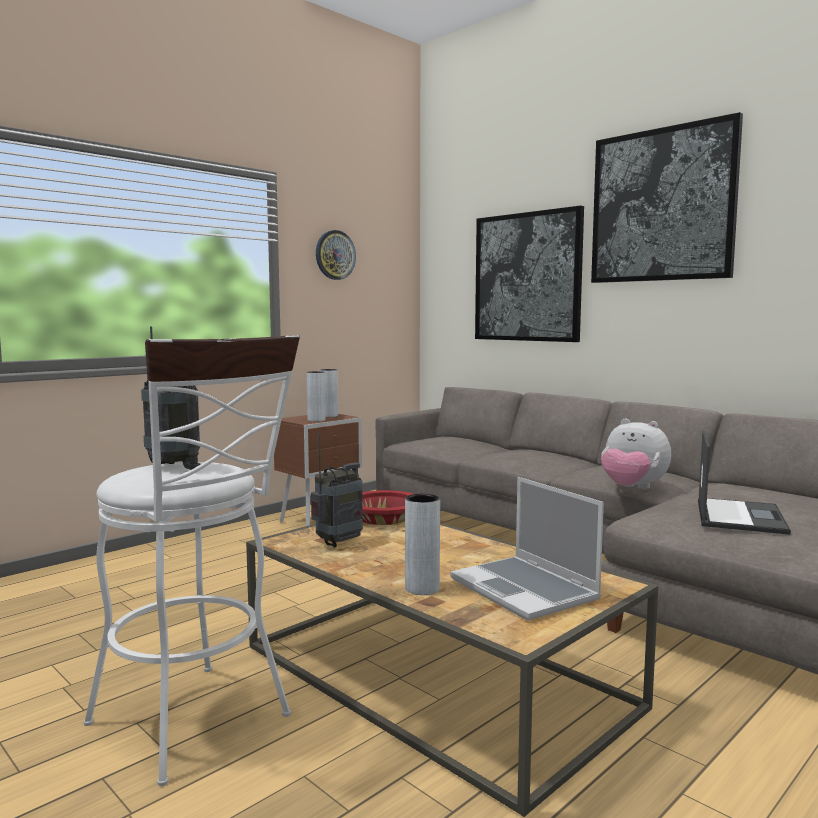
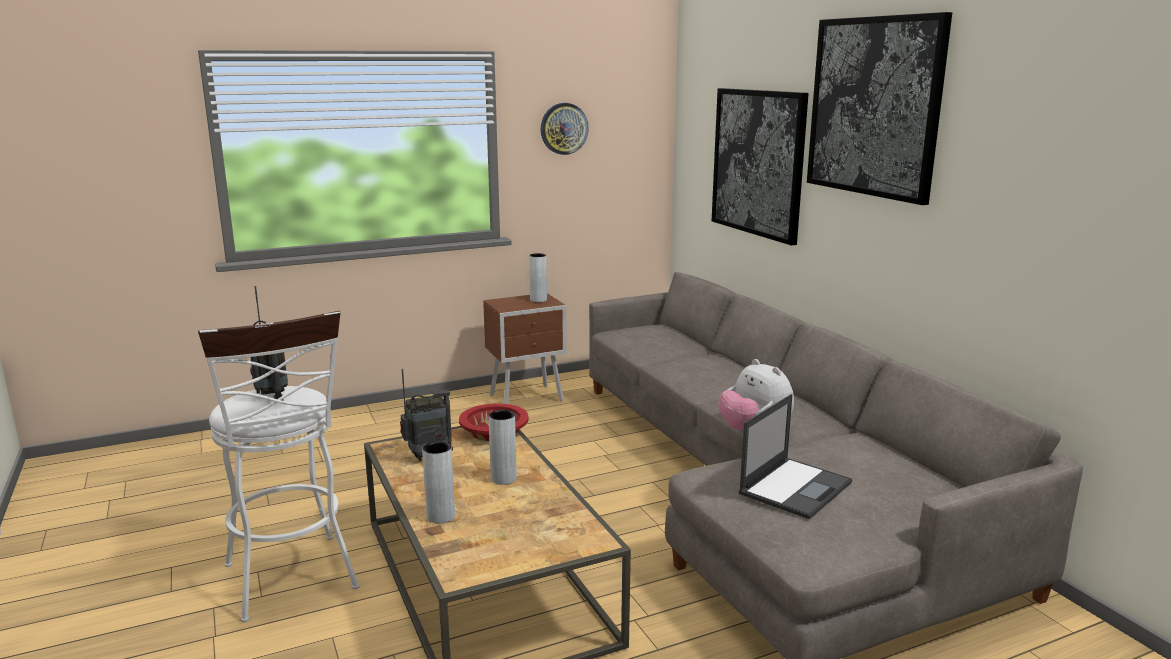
camera: 20 degrees right, 10 degrees up
grey vase [307,371,326,422] -> grey vase moved to [488,410,517,485]
laptop [450,477,604,621] -> none

